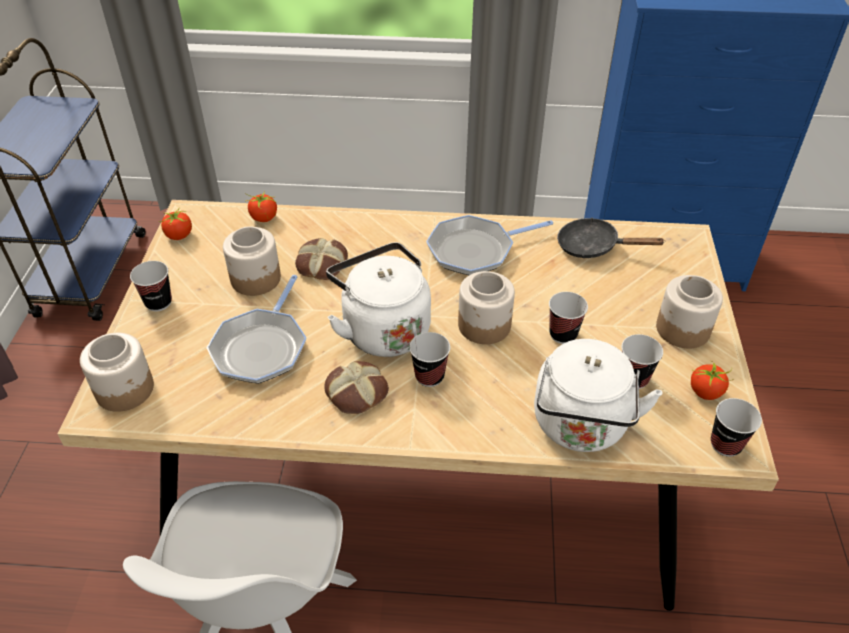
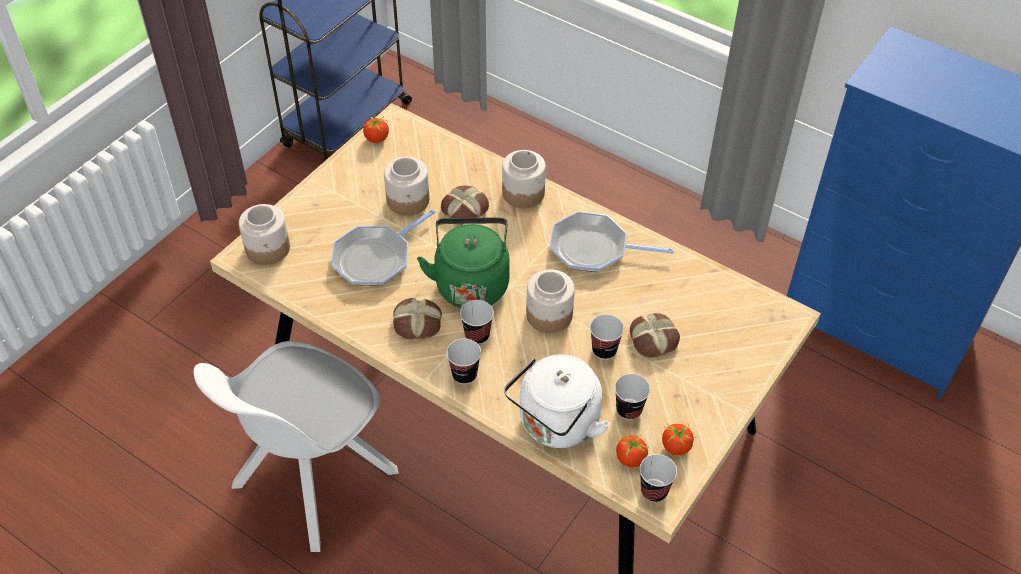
camera: 30 degrees right, 5 degrees up
cup [130,261,172,311] -> cup moved to [446,338,481,384]
tomato [245,191,277,222] -> tomato moved to [616,431,650,468]
white kettle [326,242,431,357] -> green kettle [417,218,510,308]
black frying pan [557,218,666,258] -> none
jar [656,275,723,349] -> jar moved to [502,150,546,208]
none -> bread [630,313,680,358]

